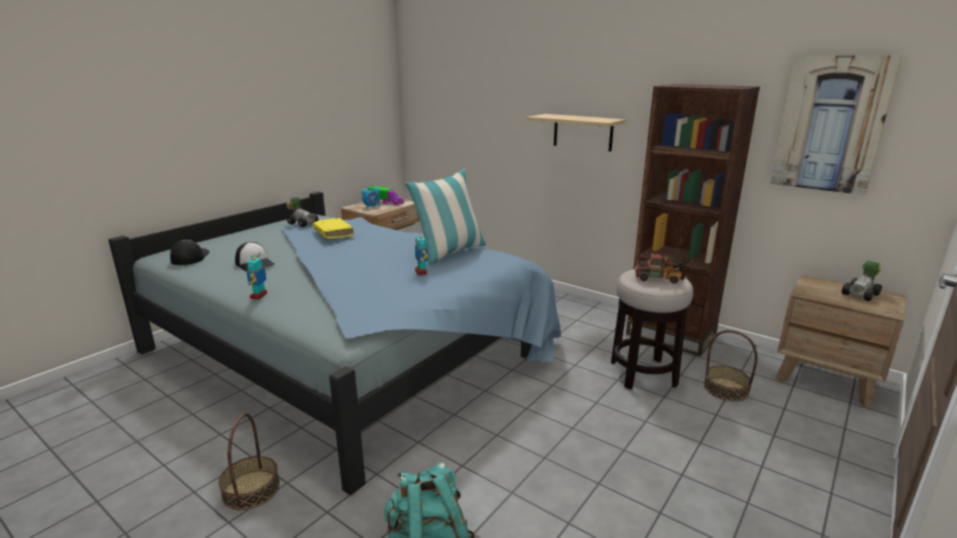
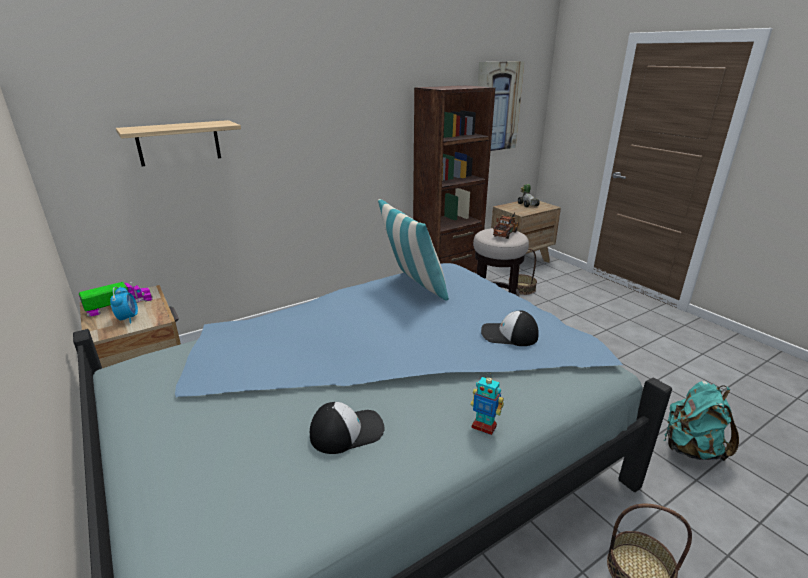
camera: 70 degrees left, 5 degrees up
cap [170,240,210,265] -> cap moved to [481,310,539,346]
toy car [287,197,318,227] -> none
yellow book [313,218,354,239] -> none
toy robot [415,236,428,275] -> none
shelf [527,114,626,152] -> shelf moved to [116,120,241,166]

